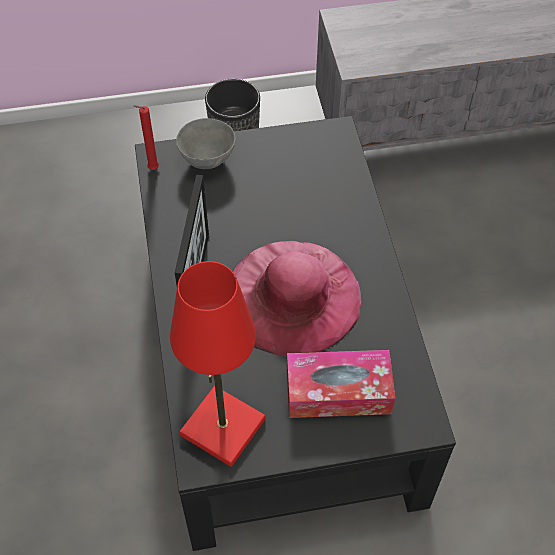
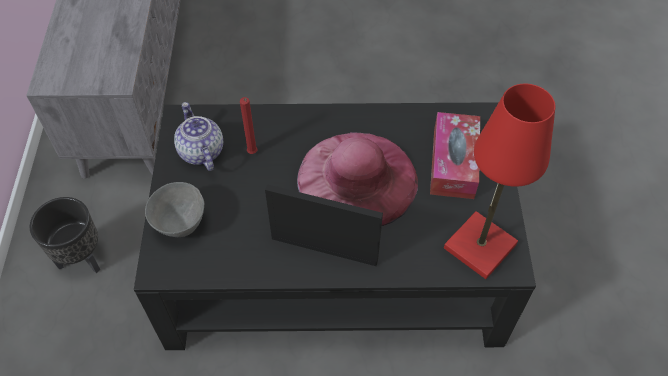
camera: 80 degrees left, 0 degrees up
red candle [134,105,159,170] -> red candle moved to [240,97,257,154]
none -> teapot [174,102,223,171]

